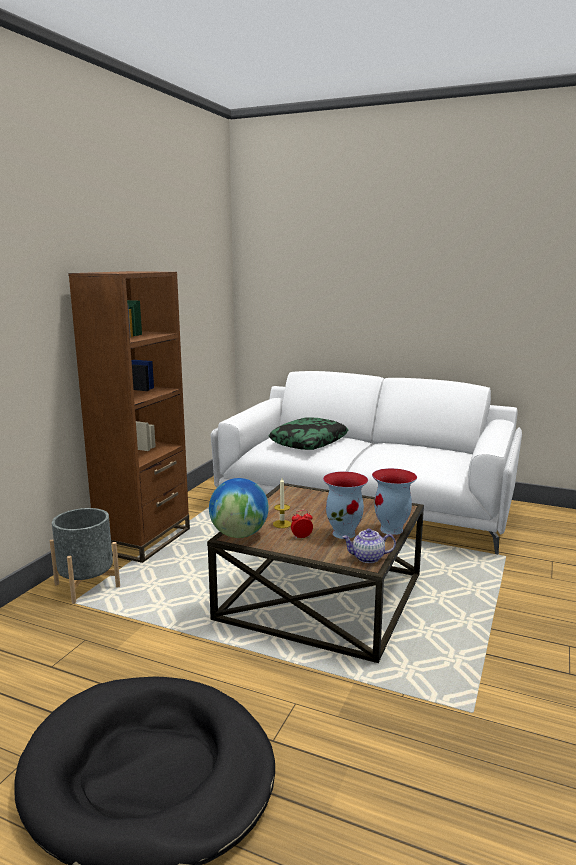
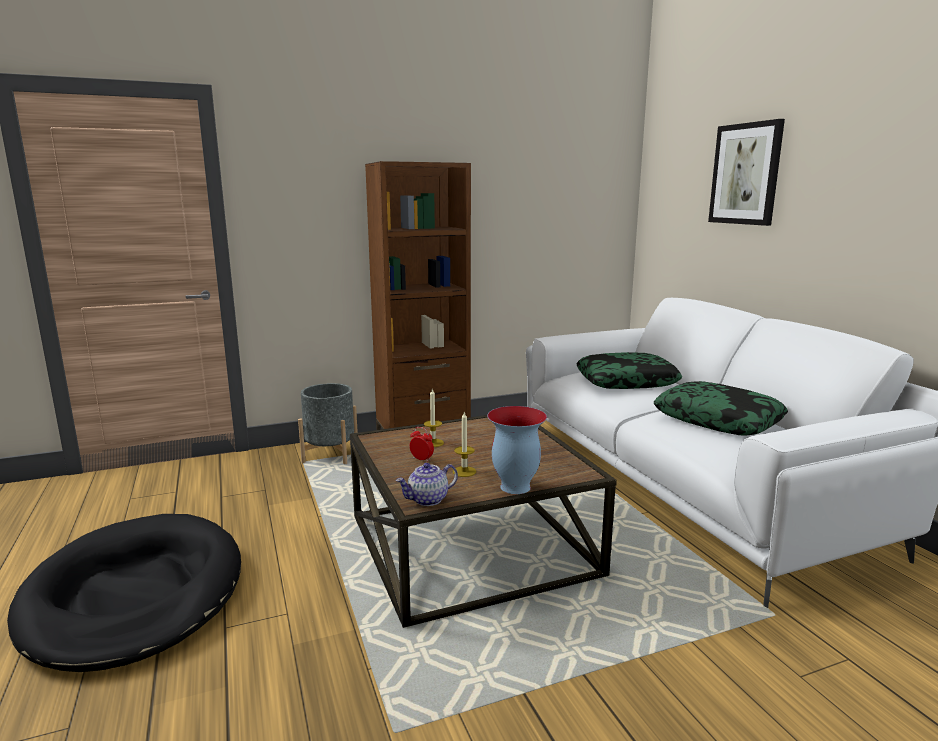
camera: 45 degrees right, 0 degrees up
globe [209,478,269,538] -> none
vase [323,471,368,539] -> candle [453,412,476,477]
teapot [342,528,396,563] -> teapot turned 75 degrees counterclockwise [396,463,458,506]
none -> pillow [654,381,788,436]
none -> picture [708,119,785,226]

